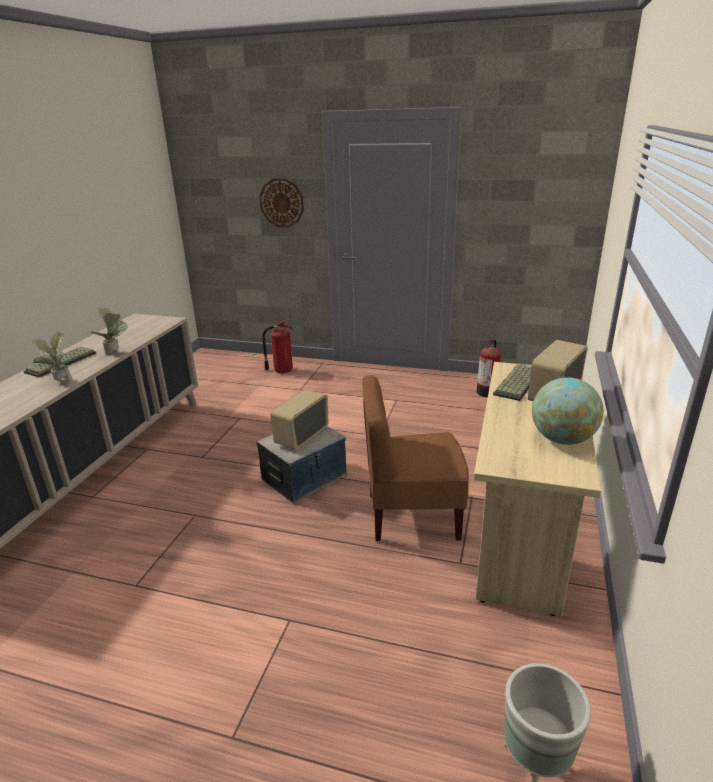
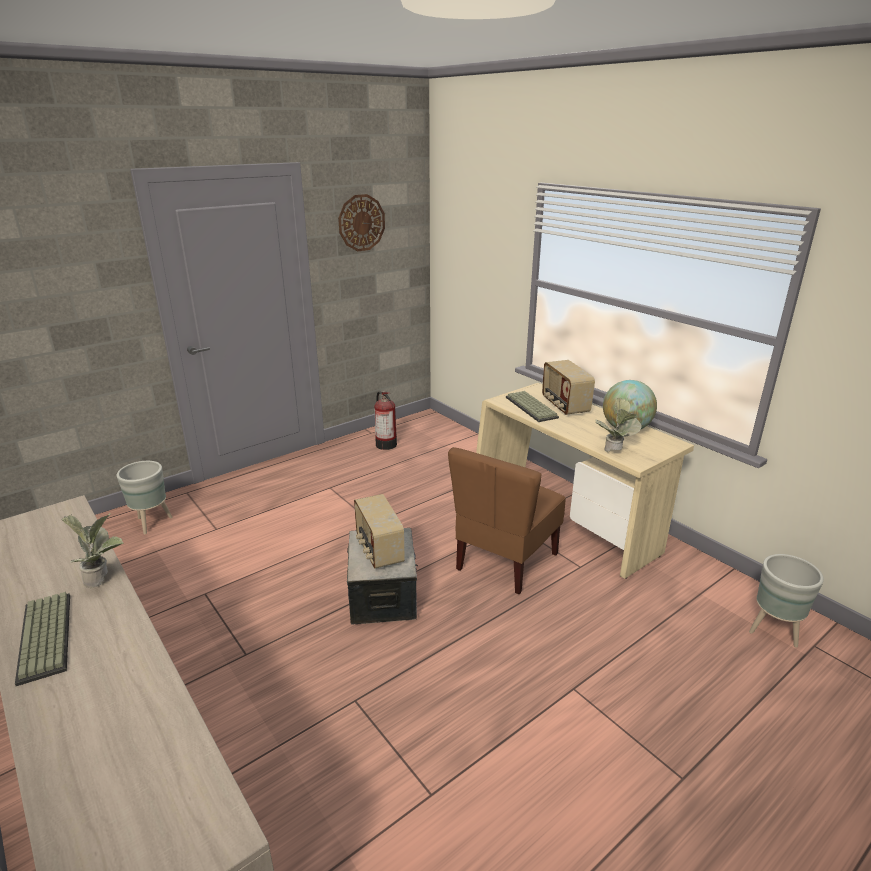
camera: 55 degrees left, 0 degrees up
potted plant [32,332,72,381] -> potted plant moved to [595,398,641,452]
wall clock [259,178,304,227] -> wall clock moved to [338,194,385,251]
fire extinguisher [262,319,293,374] -> grey planter [117,461,173,535]

